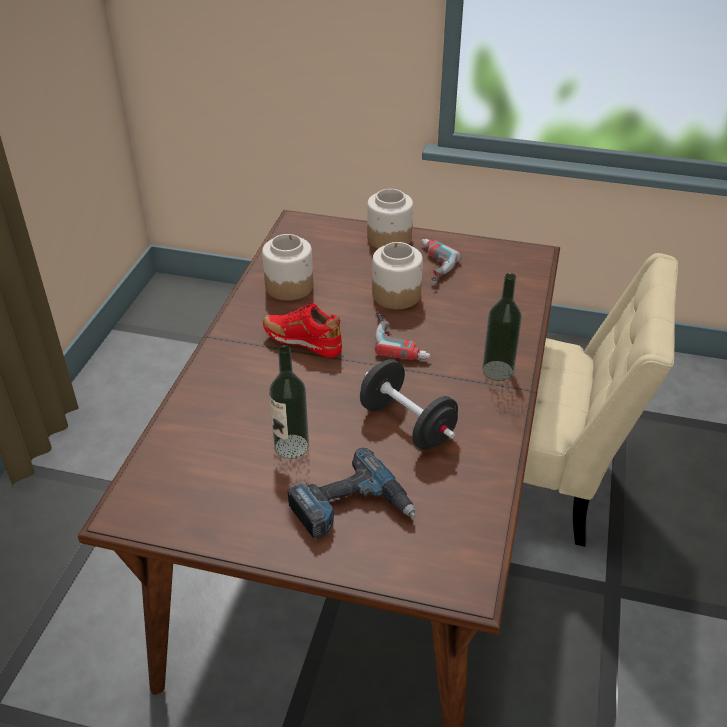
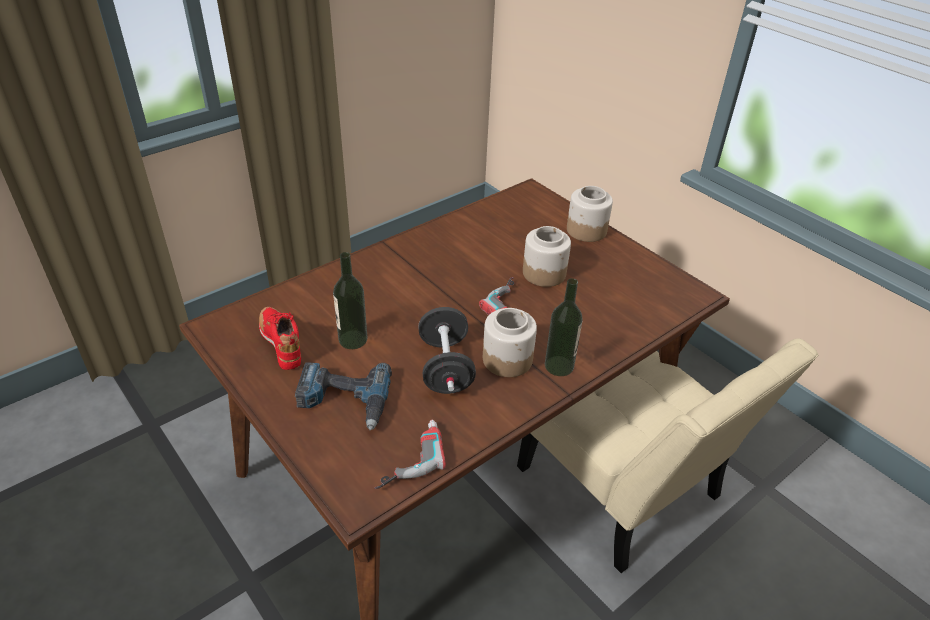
camera: 35 degrees right, 0 degrees up
jar [262,234,313,301] -> jar moved to [483,308,537,377]
red shoe [263,303,342,358] -> red shoe moved to [259,307,301,370]
power drill [421,239,461,286] -> power drill moved to [375,420,446,489]

